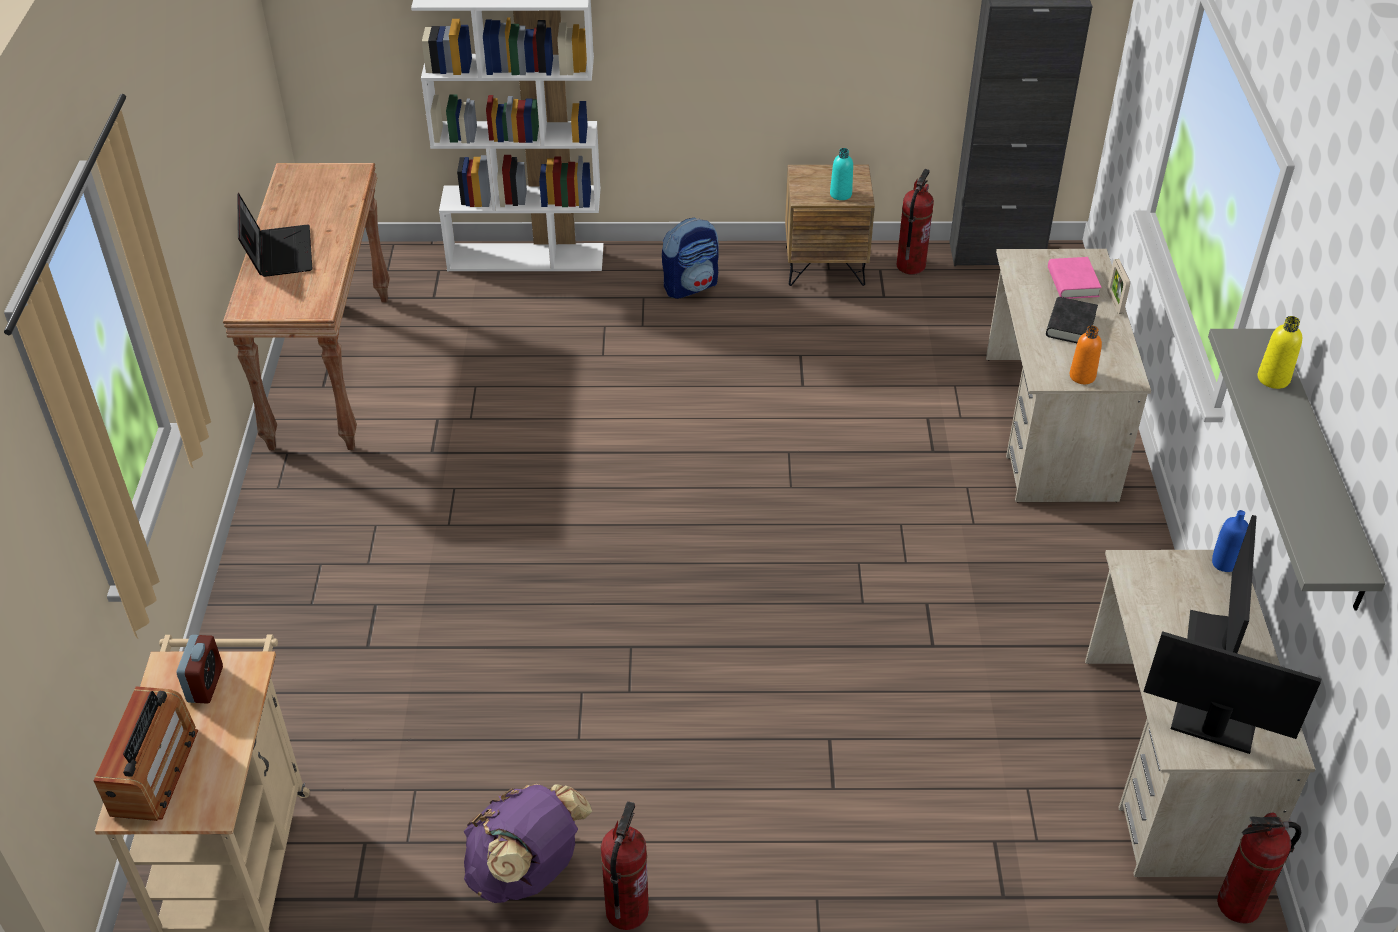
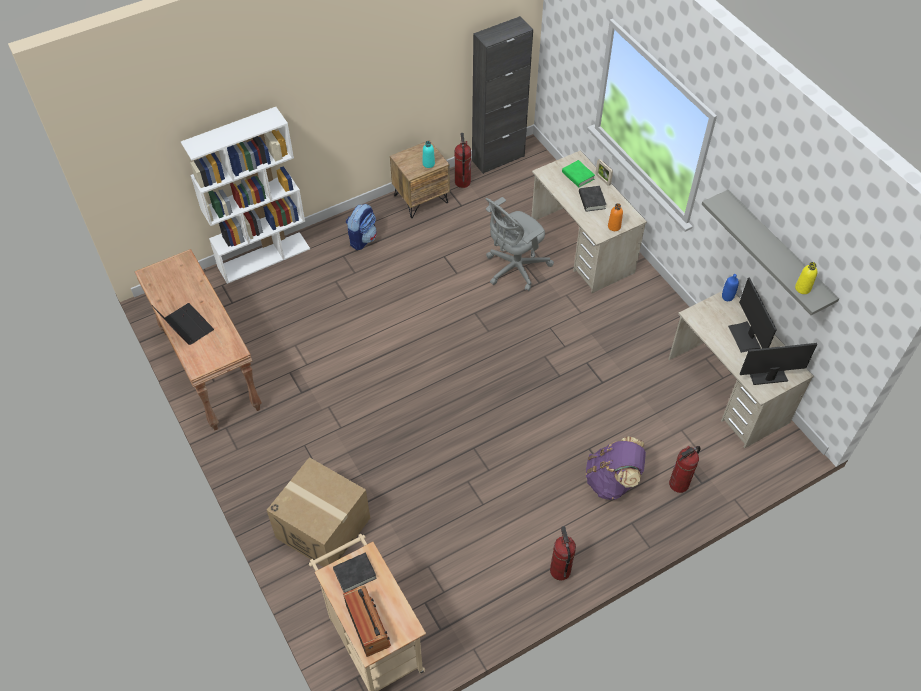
camera: 30 degrees left, 10 degrees up
alarm clock [177,635,223,704] -> black book [333,553,377,593]
purple backpack [463,784,592,903] -> purple backpack moved to [586,436,646,500]
pink book [1048,257,1101,299] -> green book [562,160,595,187]
fire extinguisher [1217,813,1301,924] -> fire extinguisher moved to [669,446,701,493]
yellow bottle [1258,316,1302,389] -> yellow bottle moved to [795,262,818,294]
none -> cardboard box [267,457,370,567]
none -> grey office chair [485,197,554,291]

